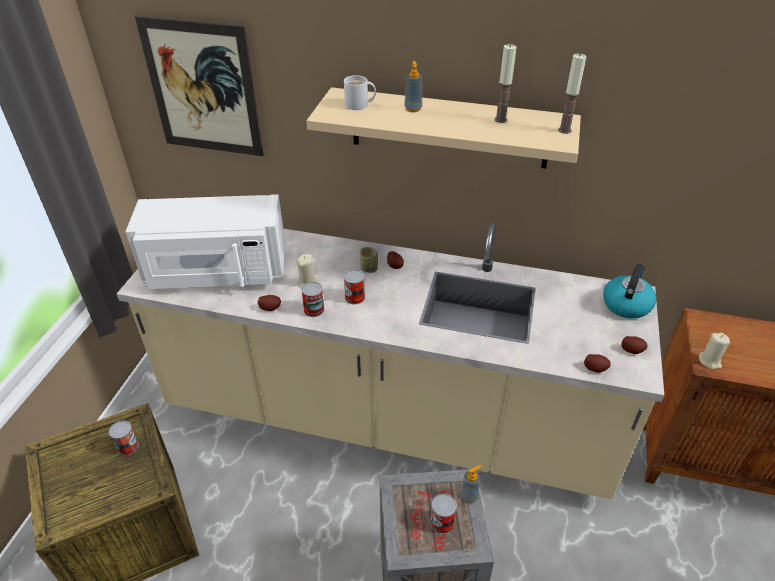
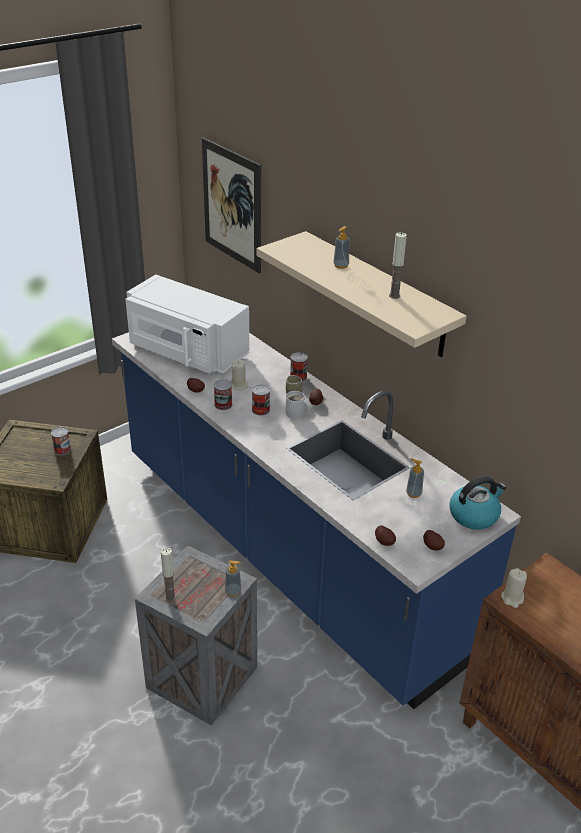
camera: 35 degrees right, 5 degrees down
beige counter [117,223,664,500] -> blue counter [112,332,521,709]
white mug [344,75,376,110] -> white mug moved to [286,391,310,419]
can [430,494,457,534] -> can moved to [290,352,308,381]
candle [558,53,586,134] -> candle moved to [161,547,176,602]
none -> soap dispenser [406,459,424,498]

